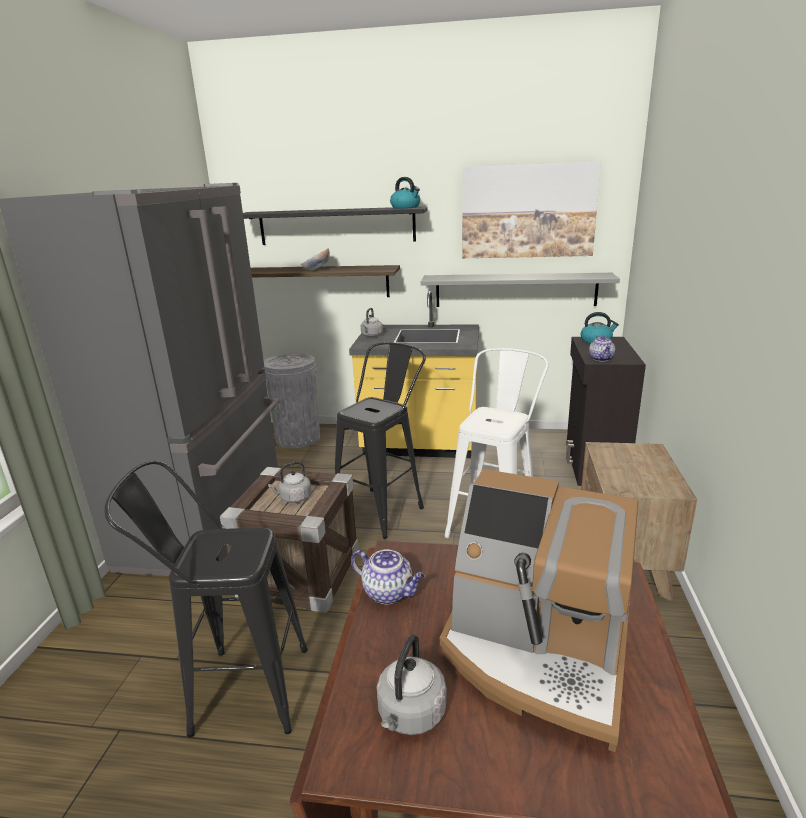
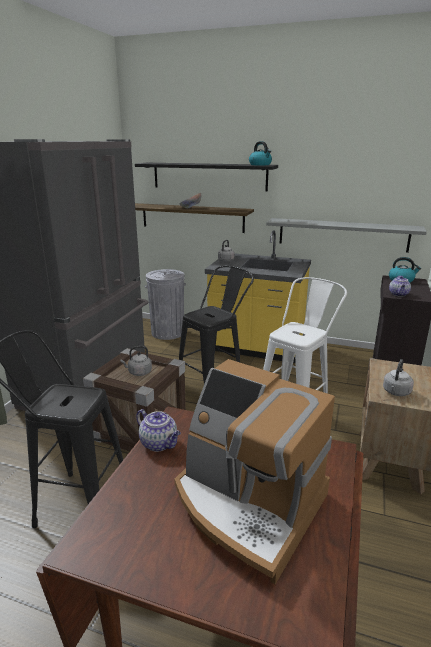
camera: 10 degrees right, 0 degrees up
grey kettle [377,634,447,735] -> grey kettle moved to [383,359,414,396]
picture [462,161,601,258] -> none

